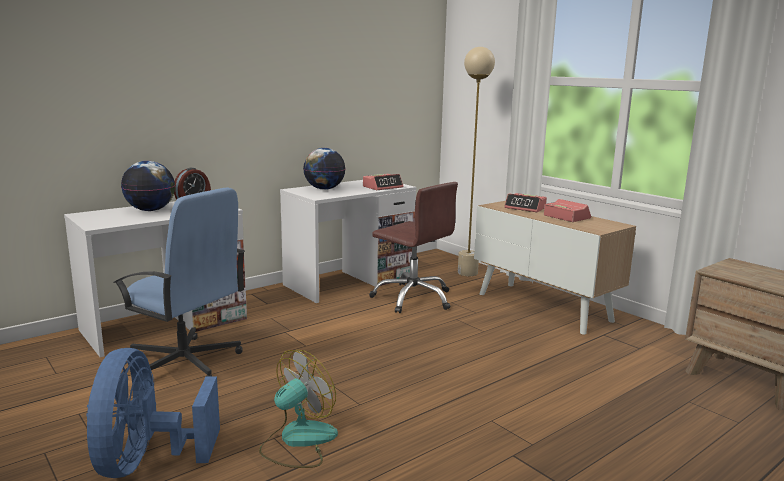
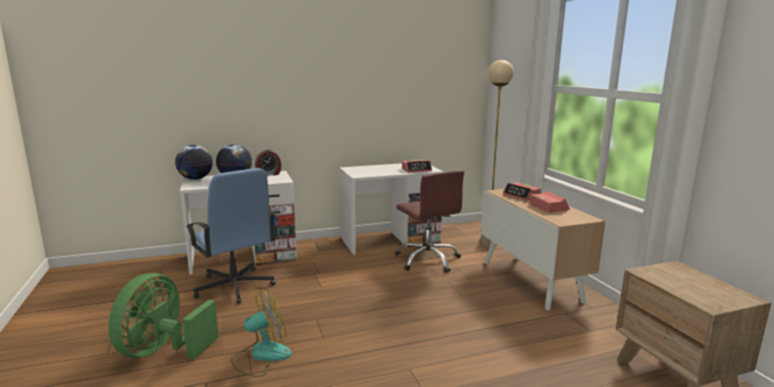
camera: 20 degrees right, 0 degrees up
blue fan [86,348,220,478] -> green fan [108,273,219,359]
globe [303,148,345,190] -> globe moved to [175,145,213,180]

